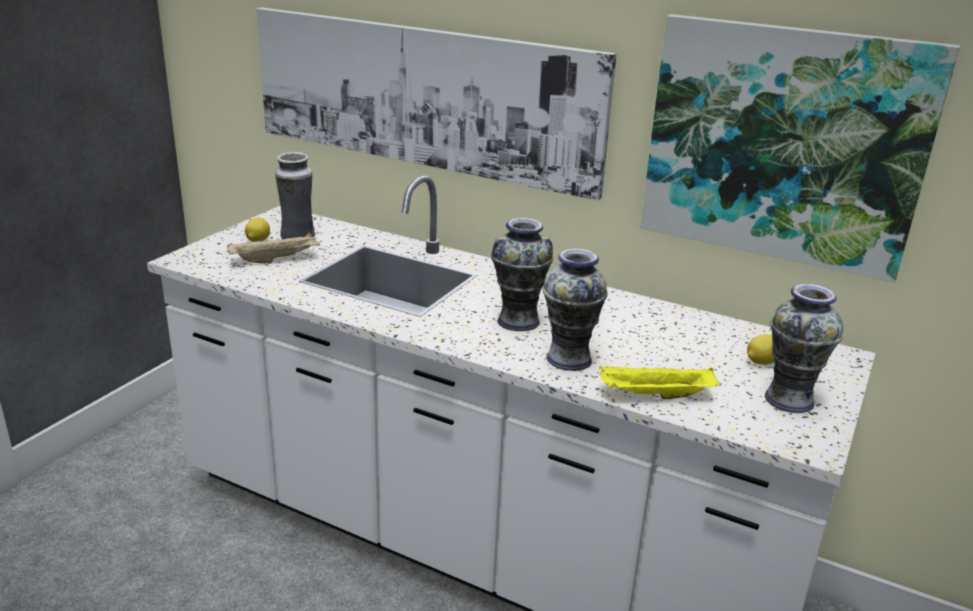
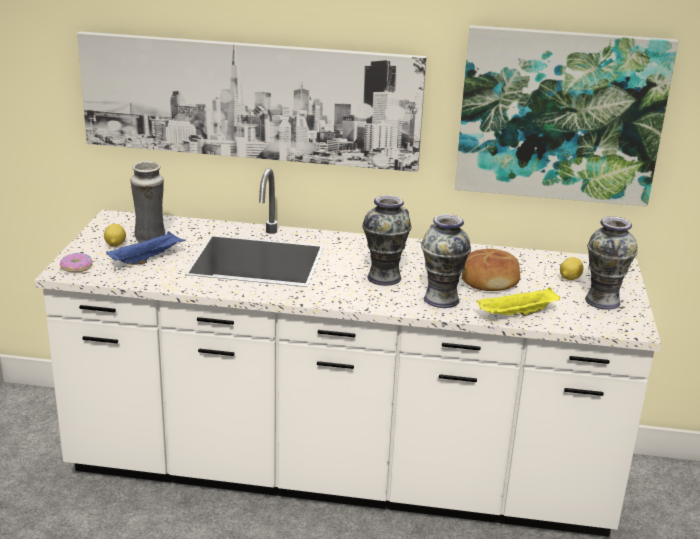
camera: 20 degrees left, 0 degrees up
beige tray [227,233,320,263] -> blue tray [106,231,186,265]
none -> donut [60,253,92,272]
none -> bread [462,249,520,291]

